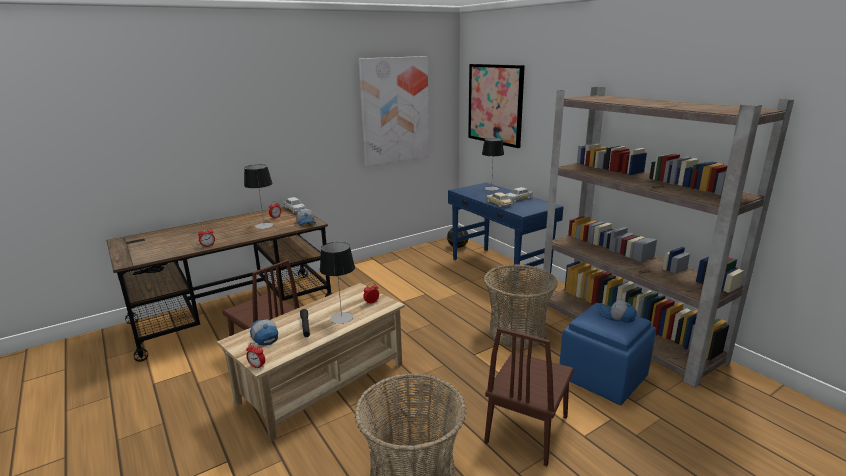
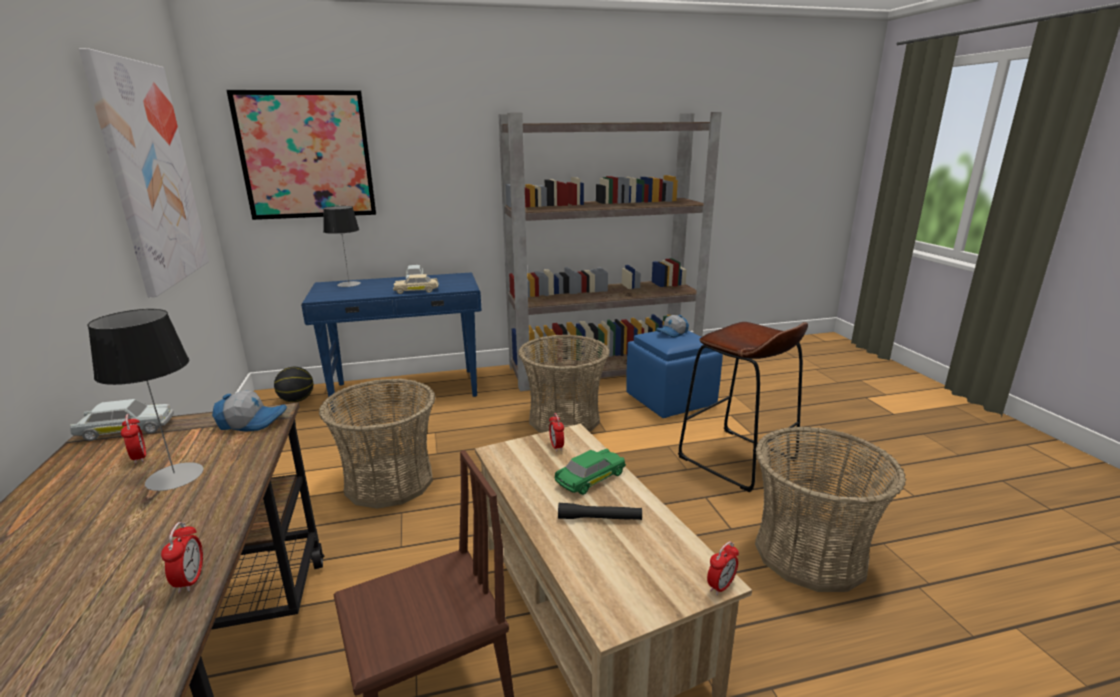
camera: 70 degrees left, 0 degrees up
cap [250,320,278,345] -> none
table lamp [320,242,355,324] -> green toy car [555,449,626,495]
brown chair [484,327,574,466] -> brown stool [678,322,808,493]
none -> basket [319,378,435,509]

